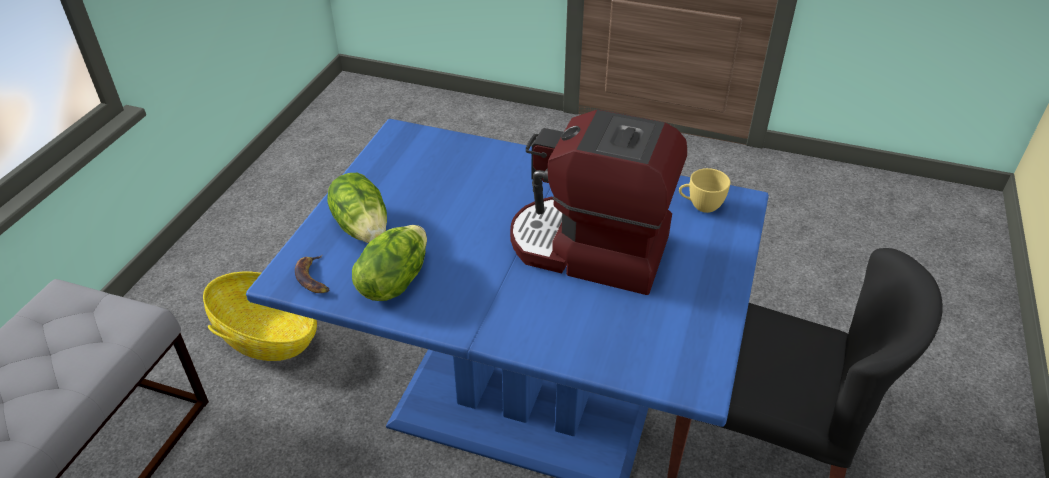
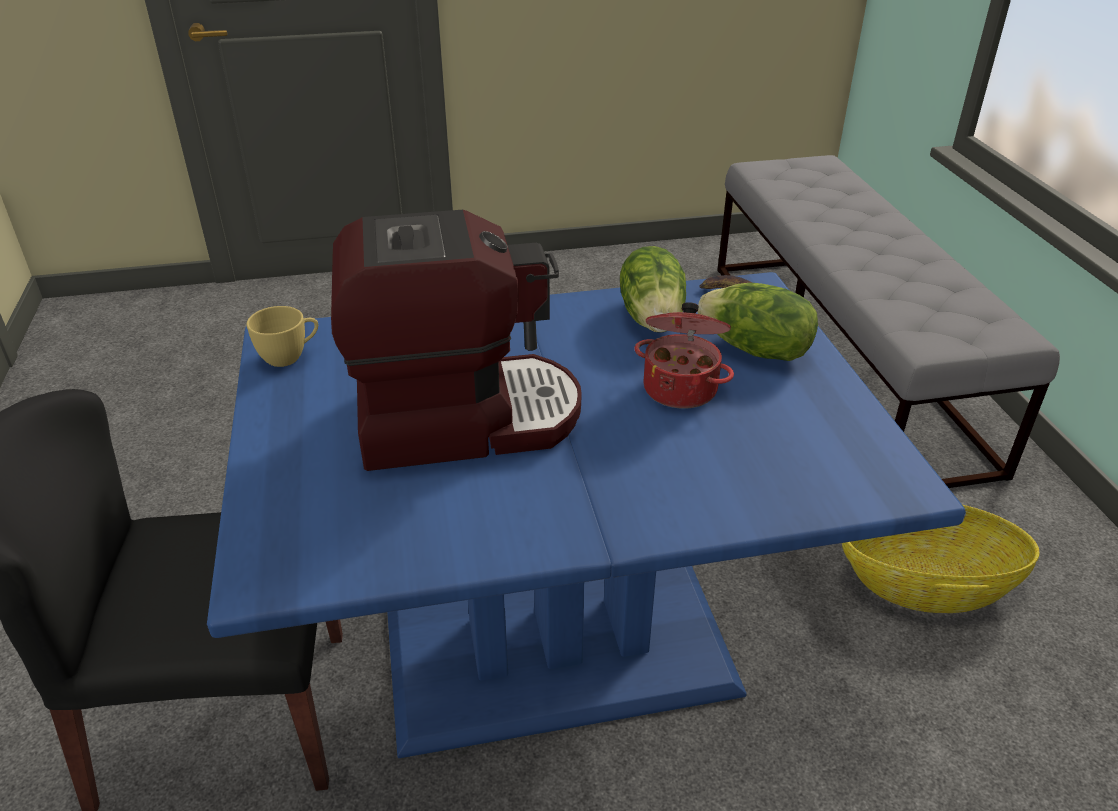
camera: 150 degrees right, 5 degrees down
yellow cup [679,168,730,213] -> yellow cup moved to [247,306,318,367]
none -> cooking pot [634,302,734,409]

